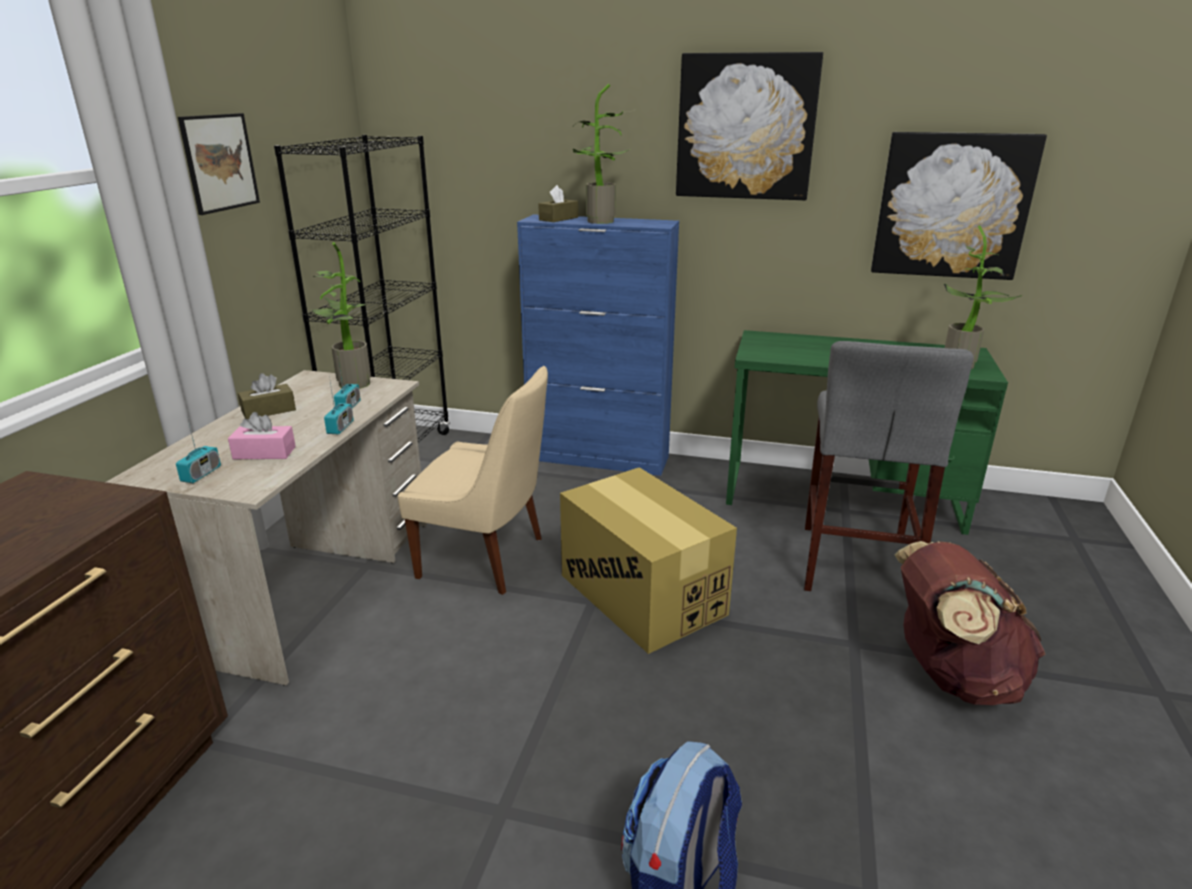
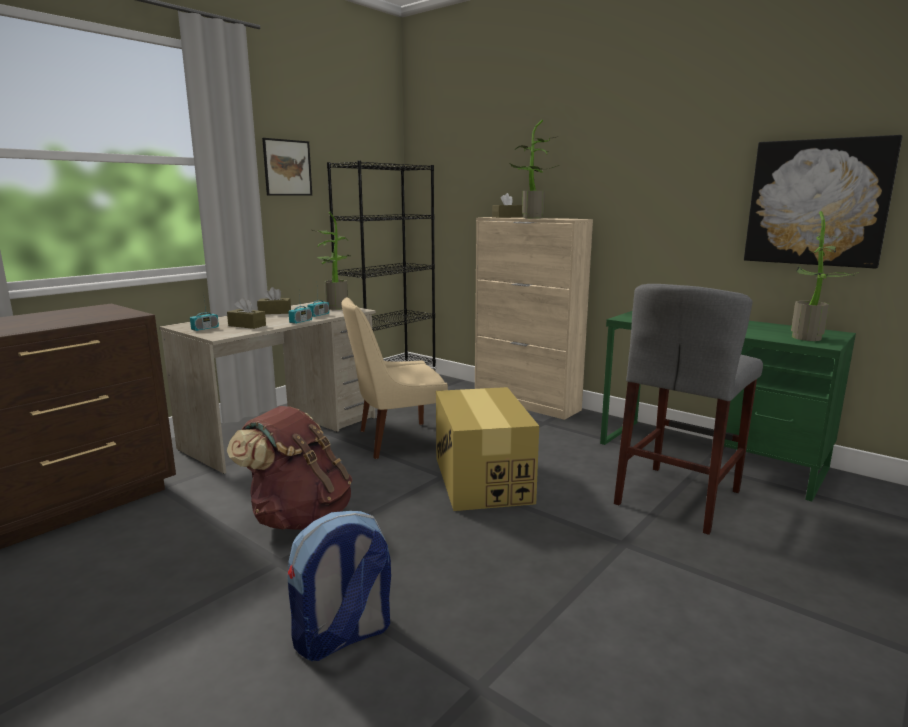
camera: 25 degrees right, 10 degrees down
pink tissue box [228,412,296,459] -> brown tissue box [227,298,266,329]
beige chair [398,366,548,595] -> beige chair turned 120 degrees clockwise [341,297,448,459]
blue cabinet [517,214,679,476] -> beige cabinet [475,217,593,420]
picture [676,52,823,200] -> none
brown backpack [894,541,1046,705] -> brown backpack moved to [227,406,352,530]

